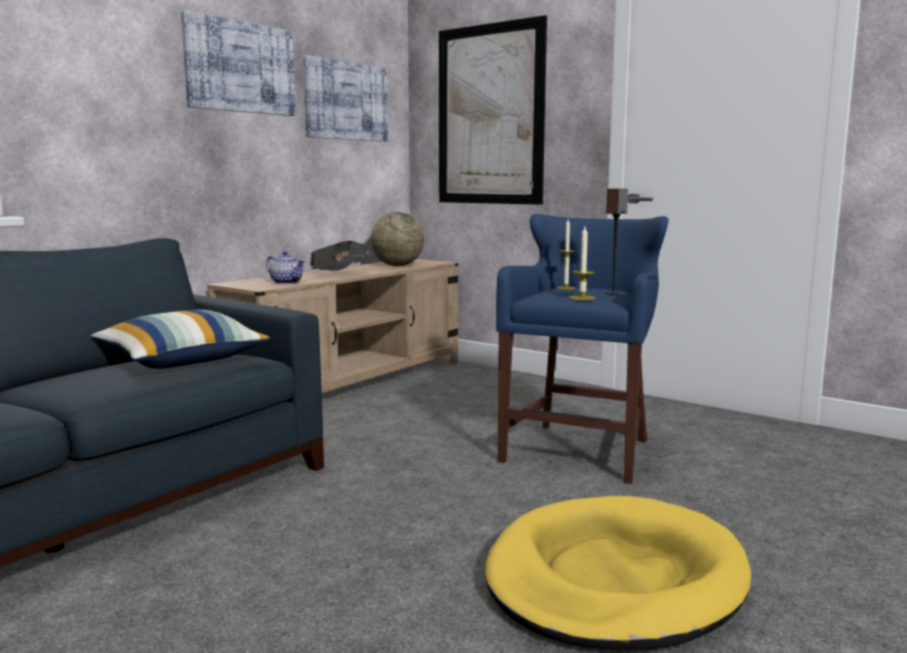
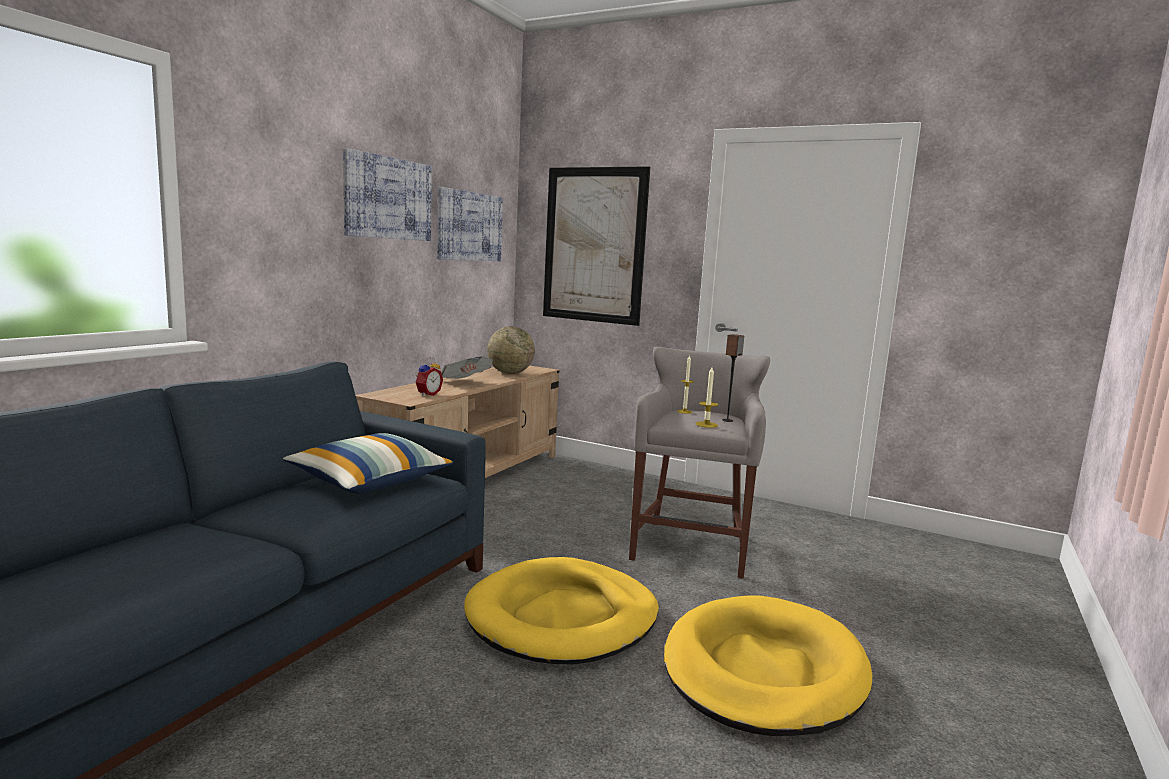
camera: 10 degrees left, 0 degrees up
teapot [266,251,305,284] -> alarm clock [416,358,443,396]
blue stool [496,214,669,484] -> grey stool [629,347,770,579]
none -> yellow dog bed [464,557,659,664]

